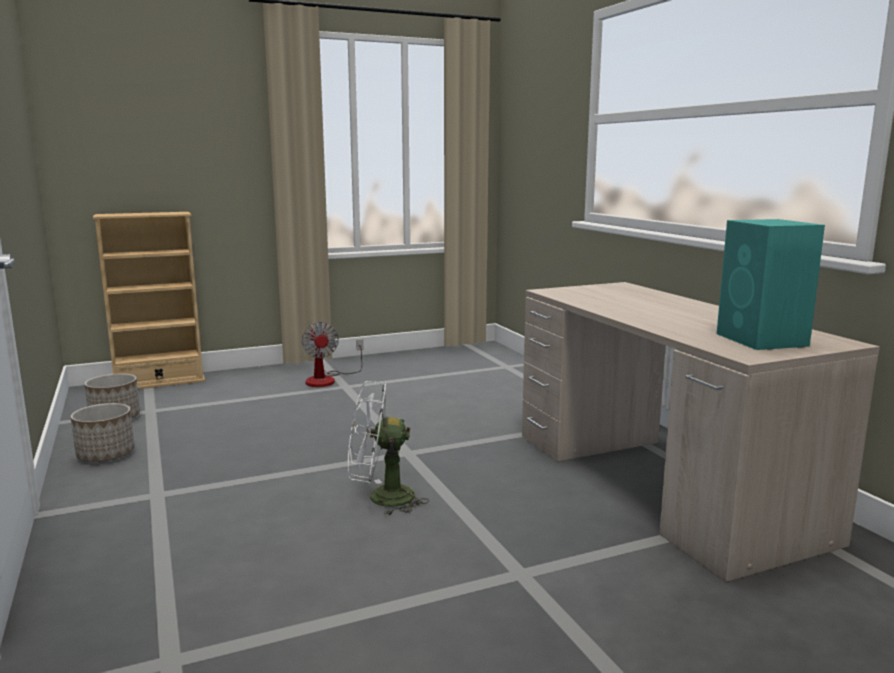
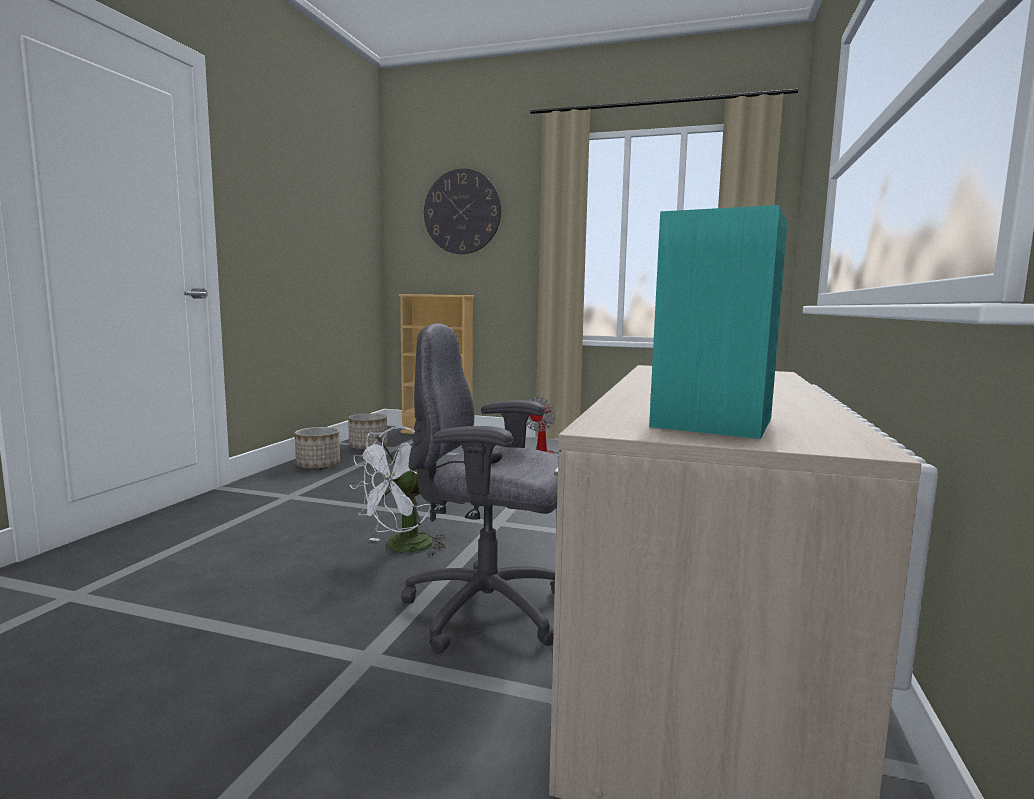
camera: 40 degrees right, 5 degrees down
white fan [348,381,429,516] -> white fan turned 90 degrees counterclockwise [350,426,446,556]
none -> grey office chair [401,323,558,653]
none -> wall clock [424,168,501,254]

